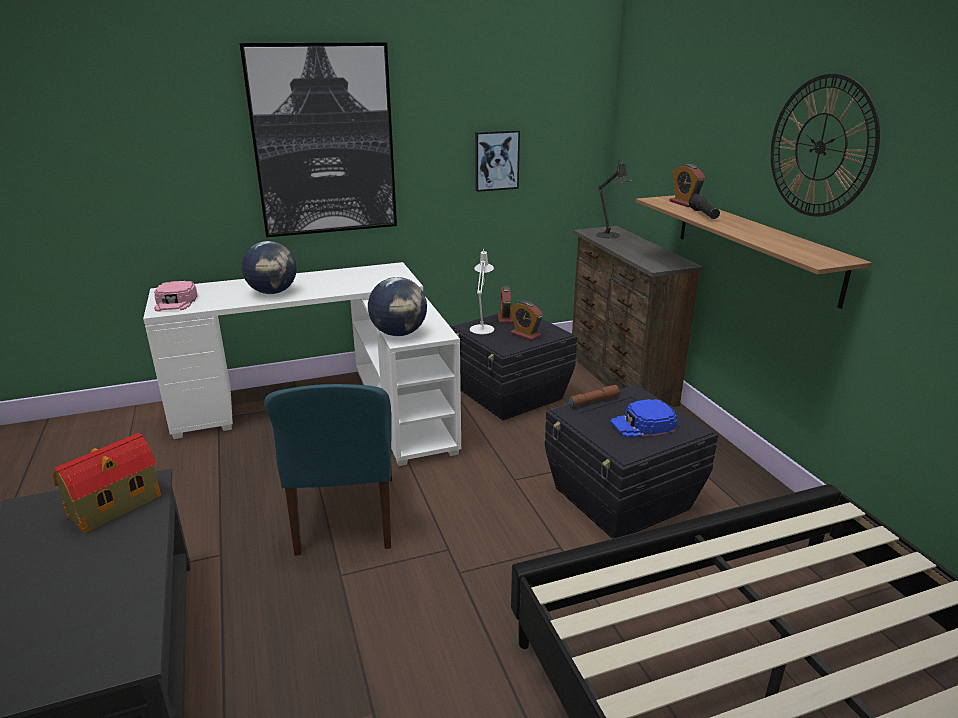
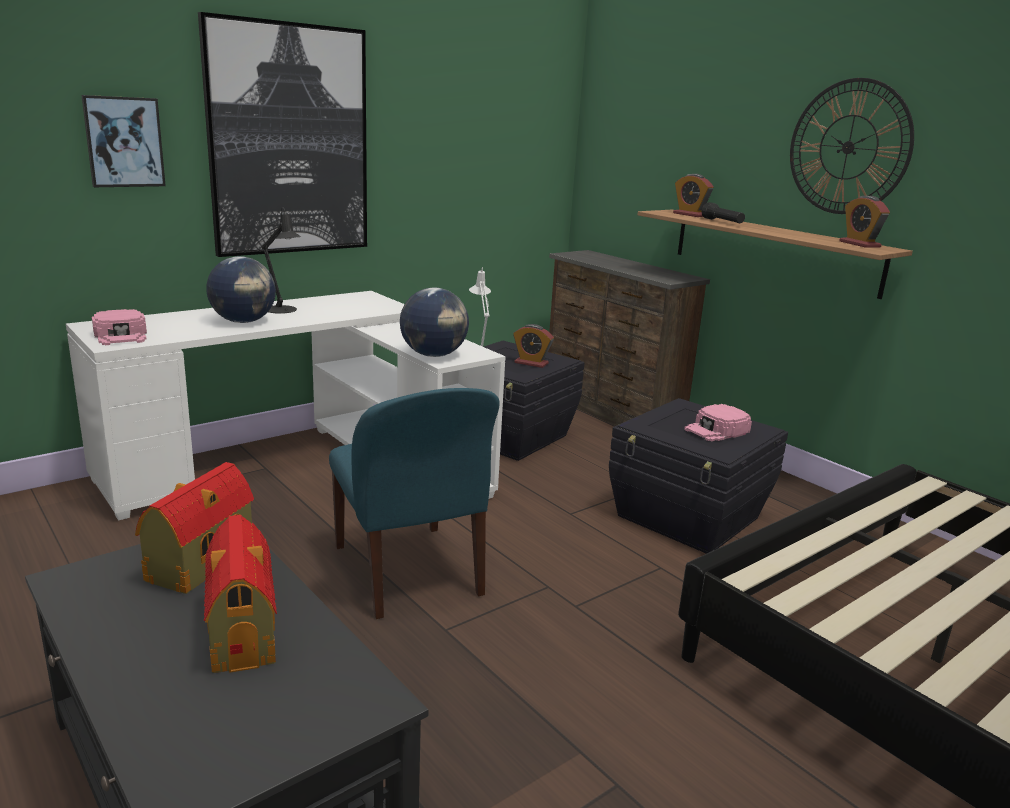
camera: 20 degrees left, 5 degrees down
picture [475,130,520,192] -> picture moved to [81,95,166,187]
alarm clock [497,286,514,323] -> alarm clock moved to [839,196,890,248]
brown flashlight [568,385,621,407] -> none
black table lamp [596,158,632,238] -> black table lamp moved to [262,207,301,314]
blue cap [610,399,677,438] -> pink cap [684,404,752,441]
none -> toy house [204,515,277,673]

